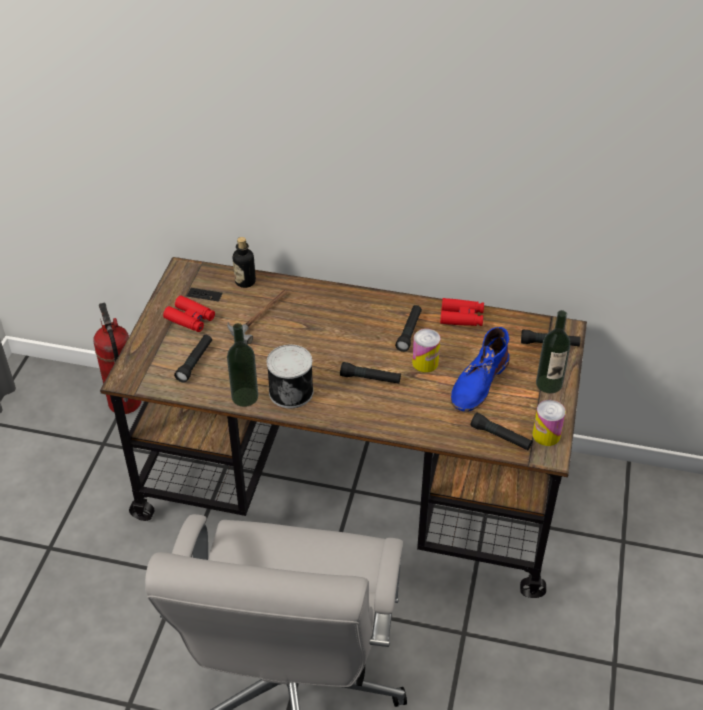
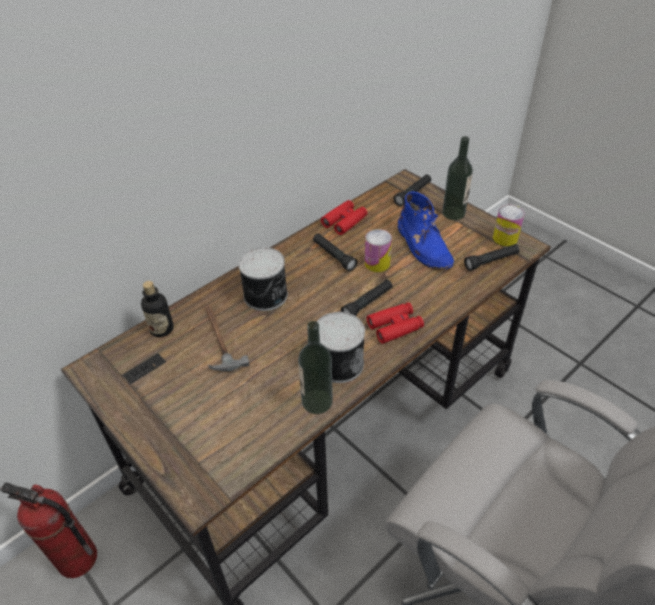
camera: 55 degrees left, 0 degrees up
red binoculars [163,295,215,332] -> red binoculars moved to [367,302,424,344]
black flashlight [174,335,212,383] -> none
none -> can [238,247,288,311]

